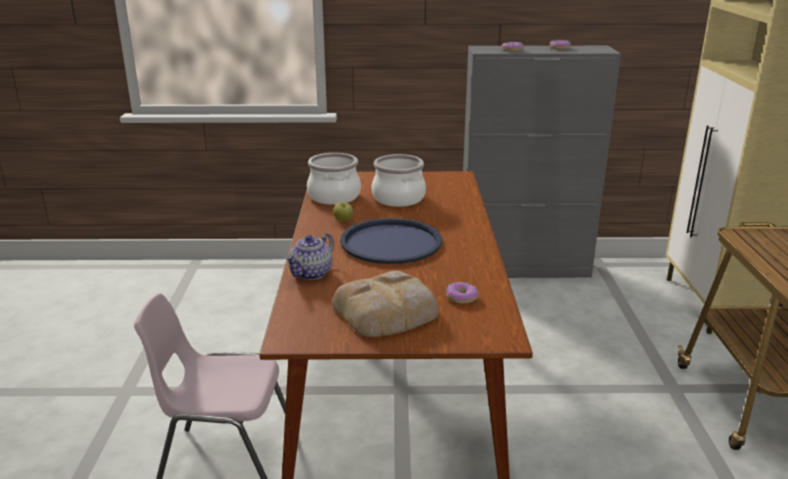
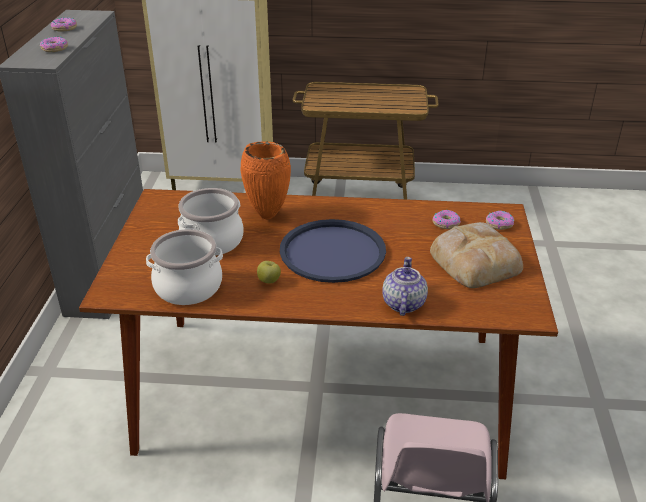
camera: 85 degrees left, 10 degrees up
teapot [285,233,334,280] -> teapot turned 120 degrees counterclockwise [382,257,428,316]
none -> orange vase [241,141,291,219]
none -> donut [486,211,514,230]

